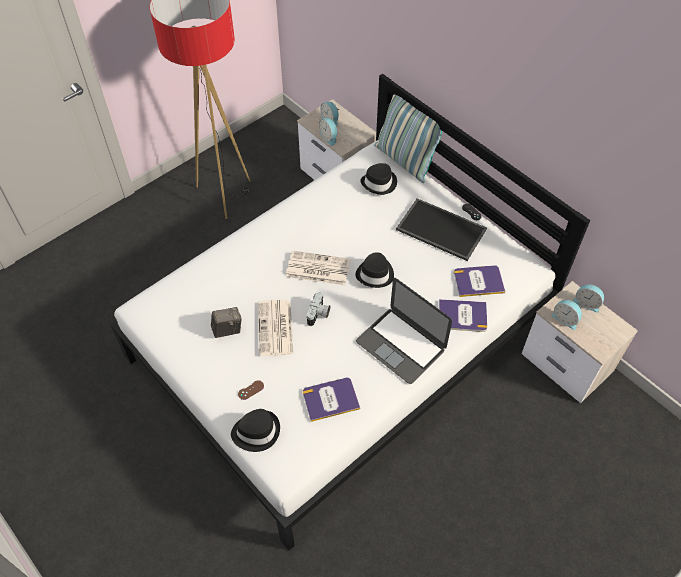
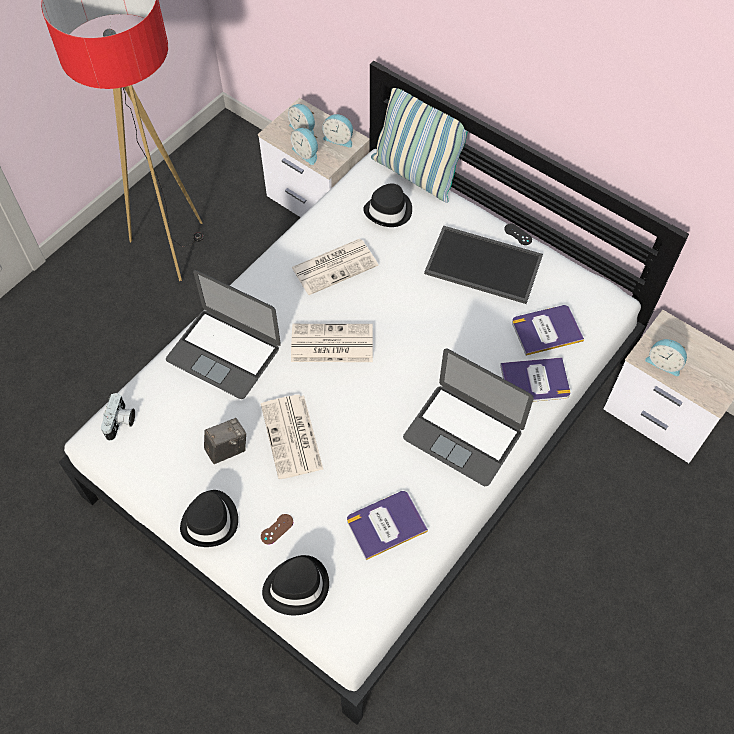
camera: 10 degrees left, 5 degrees up
camera [307,292,330,326] -> camera moved to [101,393,135,441]
black hat [355,252,394,288] -> black hat moved to [180,490,238,547]
alarm clock [573,284,604,313] -> alarm clock moved to [322,114,353,148]
none -> laptop [166,270,281,399]
none -> newspaper [291,239,378,295]

